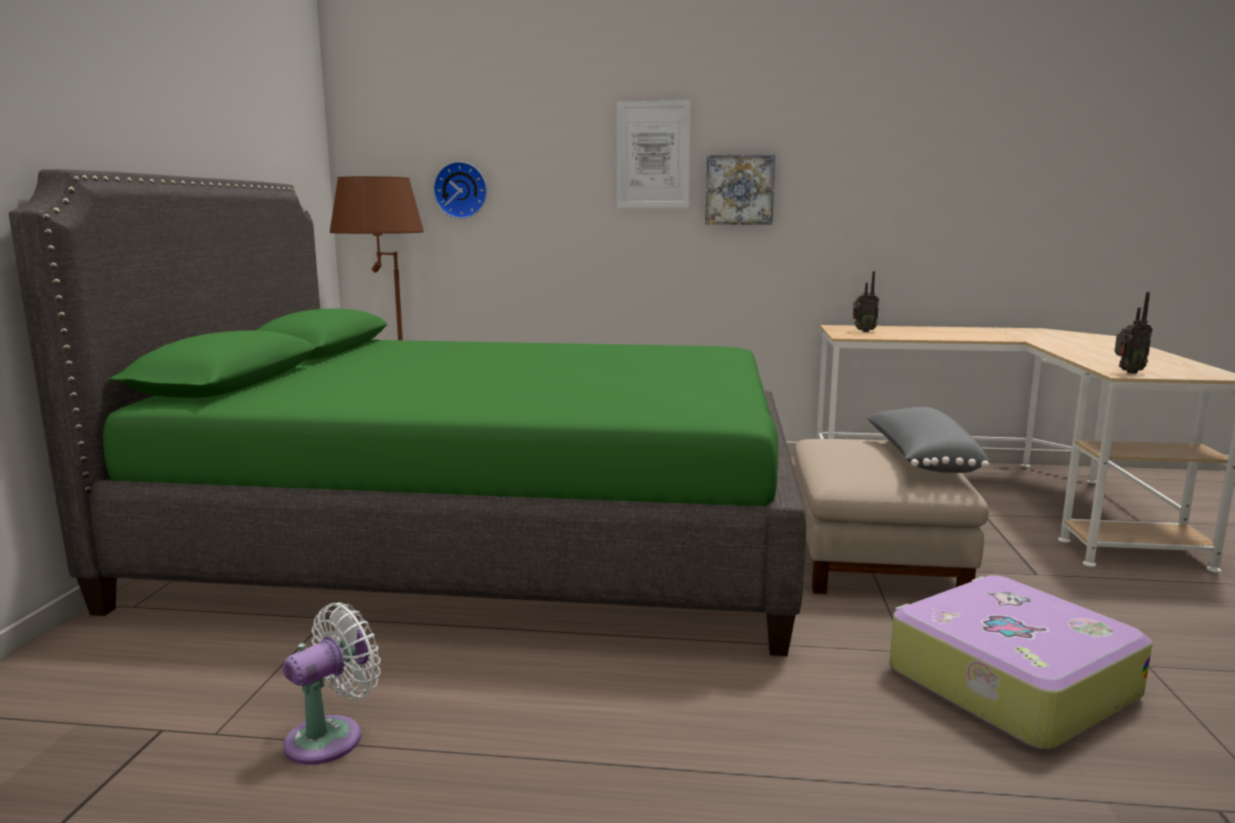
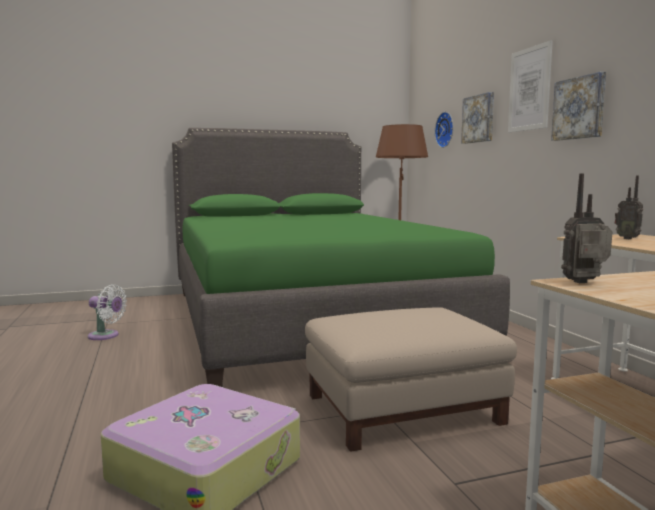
camera: 65 degrees right, 5 degrees down
grey pillow [867,407,989,473] -> none
radio [1114,292,1152,374] -> radio turned 120 degrees clockwise [561,174,612,283]
none -> picture [461,92,494,144]

